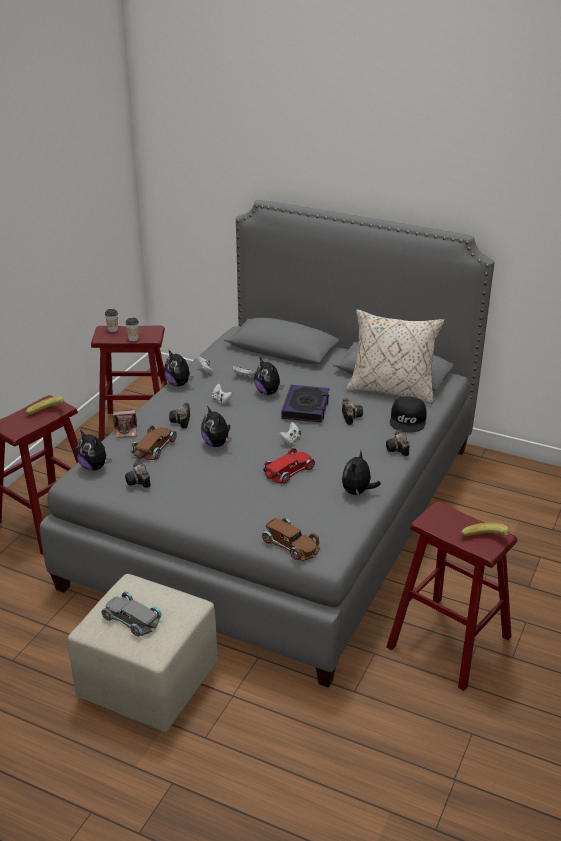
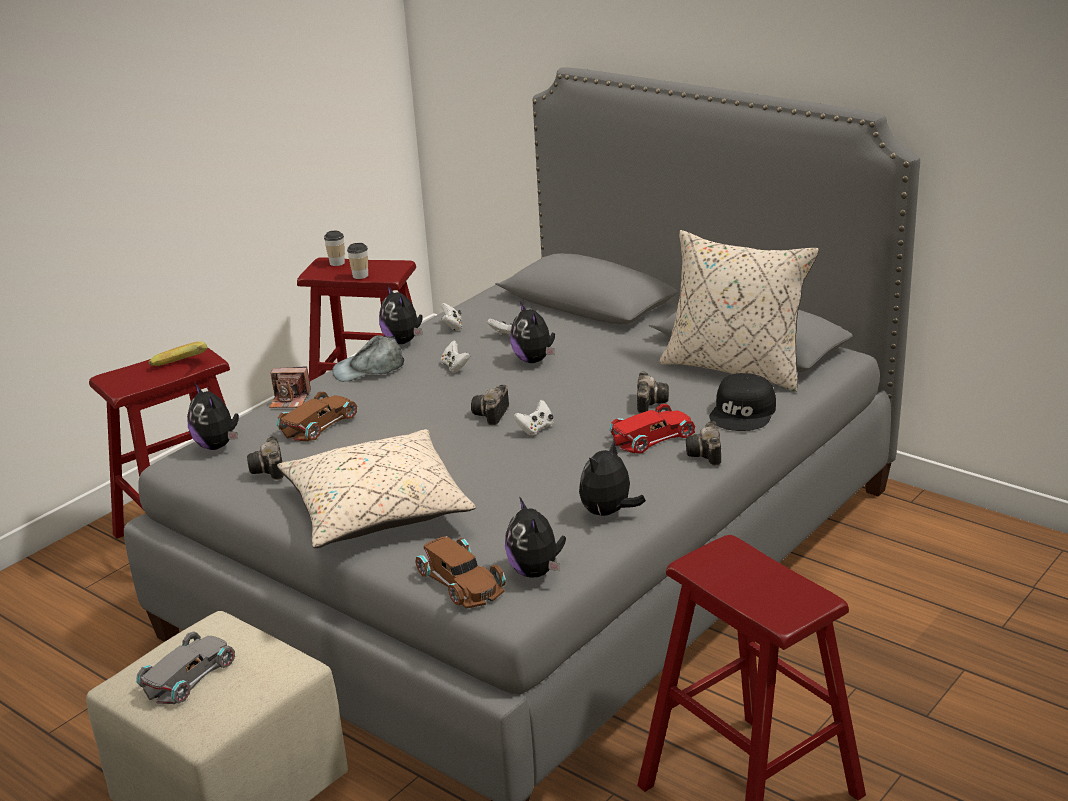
camera: 15 degrees right, 5 degrees down
grey toy car [101,591,162,636] -> grey toy car turned 75 degrees clockwise [136,631,235,704]
camera [169,403,190,429] -> camera moved to [471,385,509,425]
plush toy [201,406,232,447] -> plush toy moved to [505,496,566,578]
red toy car [262,448,315,483] -> red toy car moved to [609,404,695,453]
book [281,385,329,423] -> none
banana [461,523,509,537] -> none
none -> beige pillow [277,429,476,548]
none -> grey cap [332,335,404,382]

